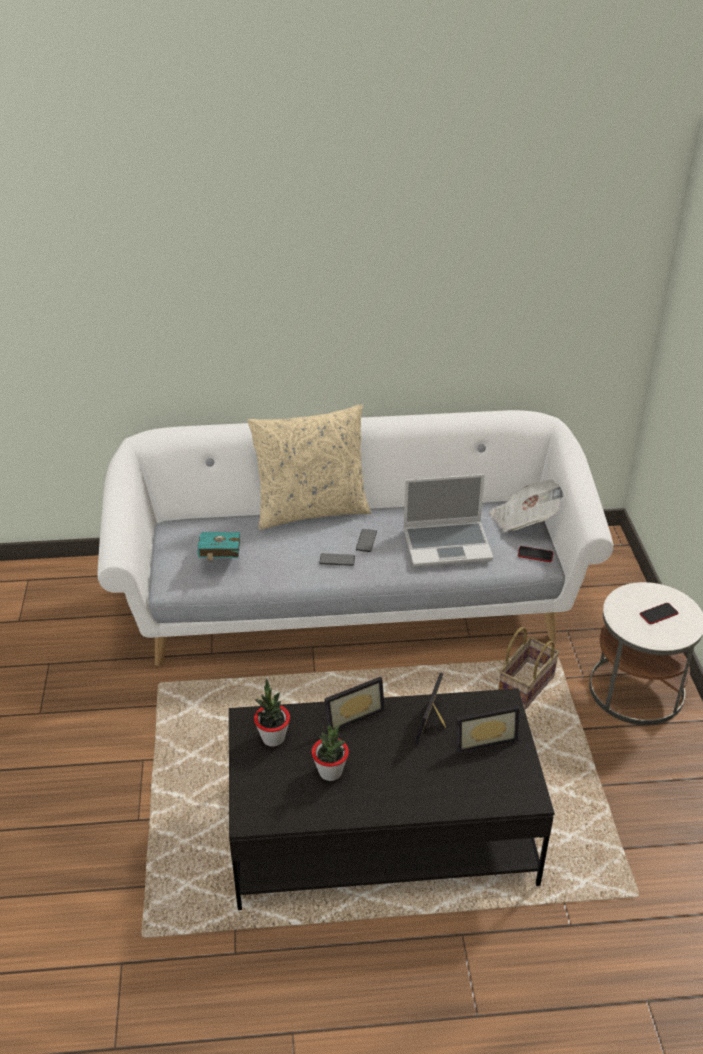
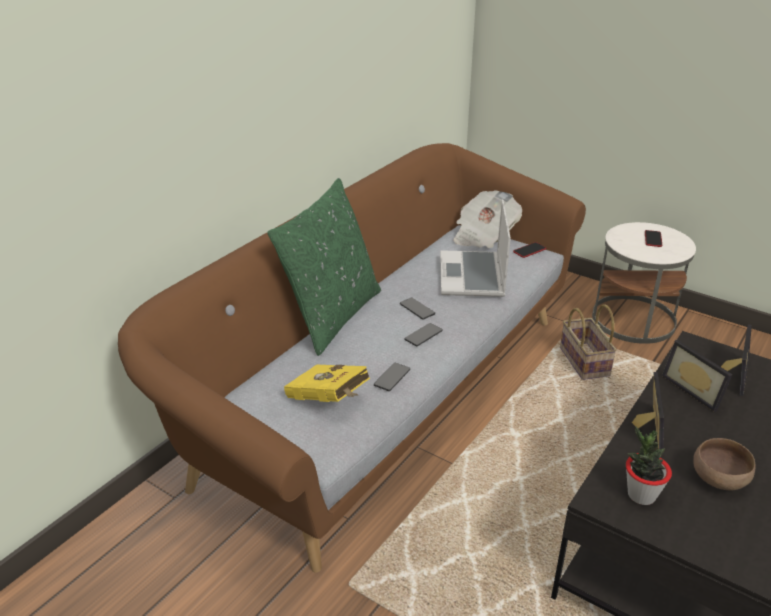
camera: 50 degrees left, 5 degrees down
white sofa [98,410,613,666] -> brown sofa [118,143,586,573]
turquoise book [198,532,240,561] -> yellow book [284,364,370,402]
beige pillow [248,404,371,530] -> green pillow [268,178,381,356]
potted plant [311,725,349,781] -> brown bowl [693,438,755,490]
laptop [403,474,493,567] -> laptop turned 150 degrees clockwise [440,199,511,297]
none -> phone [374,363,410,391]

